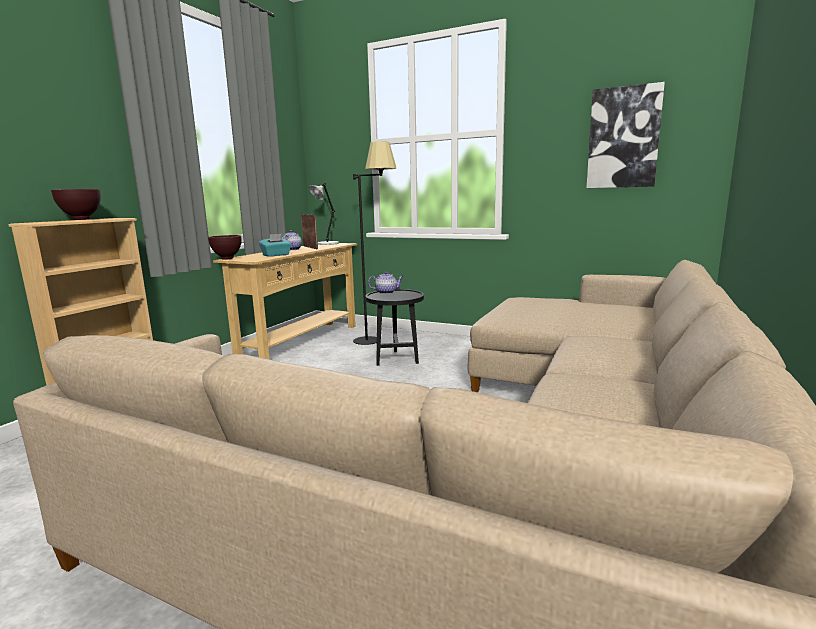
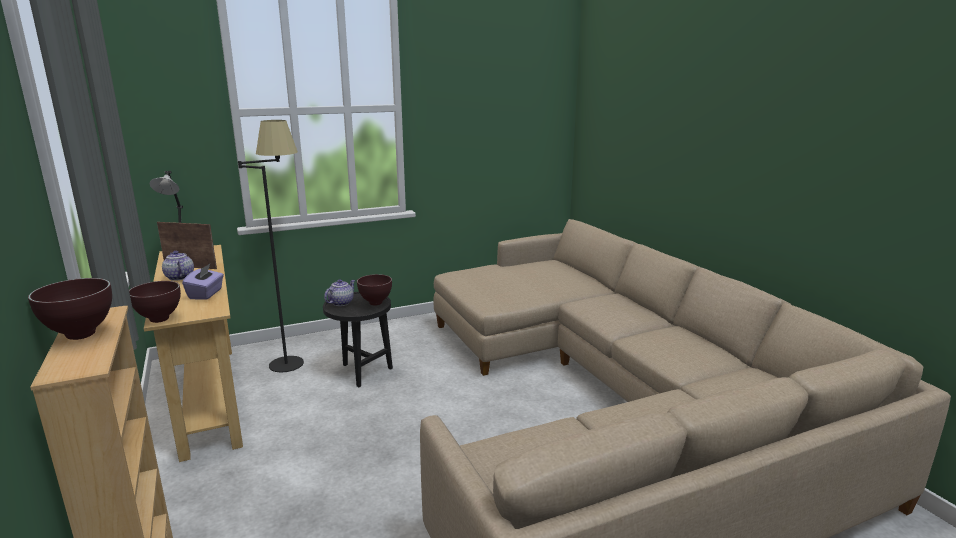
camera: 50 degrees left, 5 degrees up
turquoise tissue box [259,234,291,257] -> purple tissue box [182,264,224,300]
picture [586,82,665,188] -> none
none -> brown bowl [357,274,392,306]

